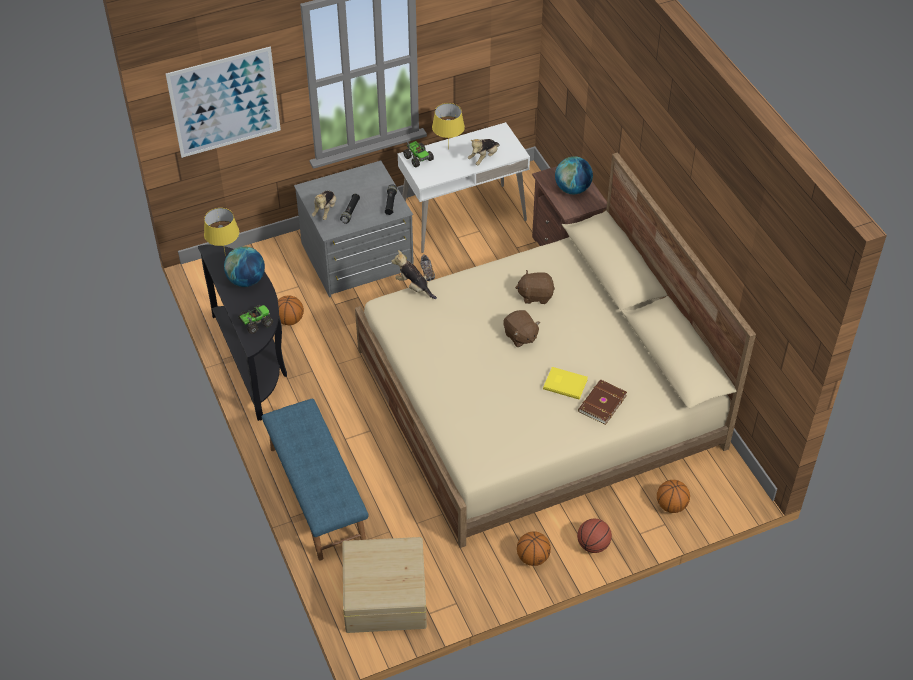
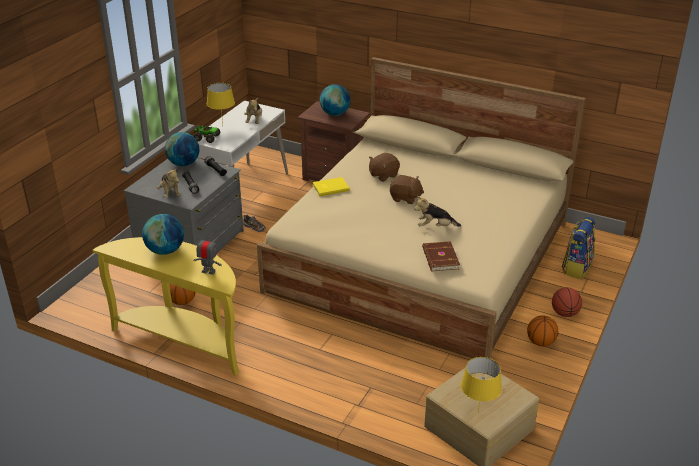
camera: 40 degrees left, 15 degrees down
picture [166,47,281,158] -> none
black console table [198,245,287,421] -> yellow console table [93,237,239,376]
yellow table lamp [204,208,239,256] -> yellow table lamp moved to [461,357,502,414]
toy truck [238,305,273,334] -> toy robot [193,236,222,275]
blue bench [262,399,369,561] -> none
plush toy [391,250,437,299] -> plush toy moved to [414,196,461,227]
yellow book [543,367,588,399] -> yellow book moved to [312,177,350,196]
brown book [578,379,627,425] -> brown book moved to [422,241,460,271]
basketball [657,480,690,513] -> backpack [562,217,595,279]
none -> globe [165,132,199,166]

